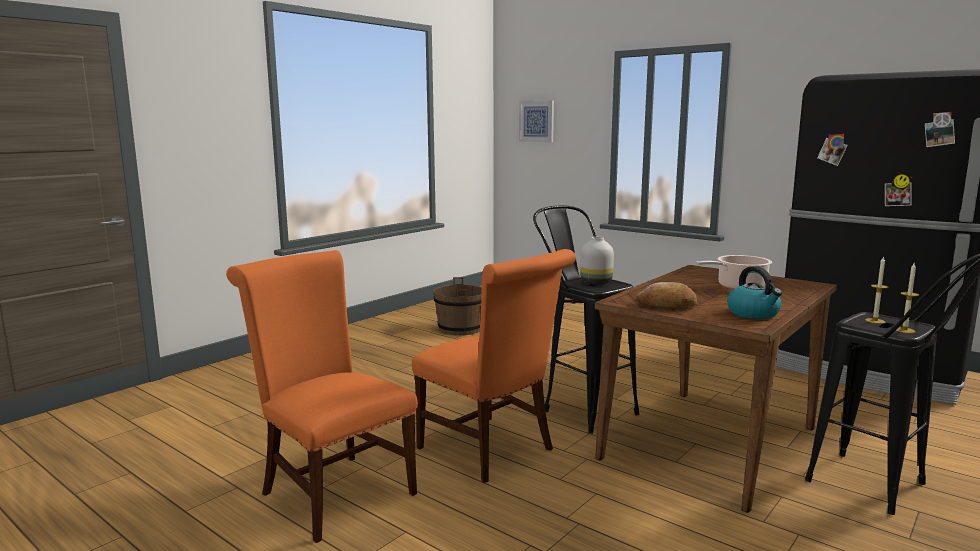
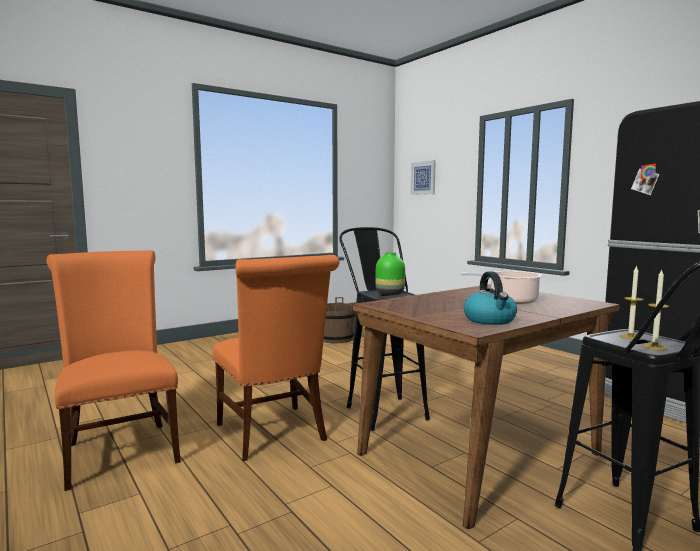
camera: 15 degrees right, 5 degrees down
white vase [580,237,614,285] -> green vase [376,252,405,295]
bread [636,282,697,309] -> none

